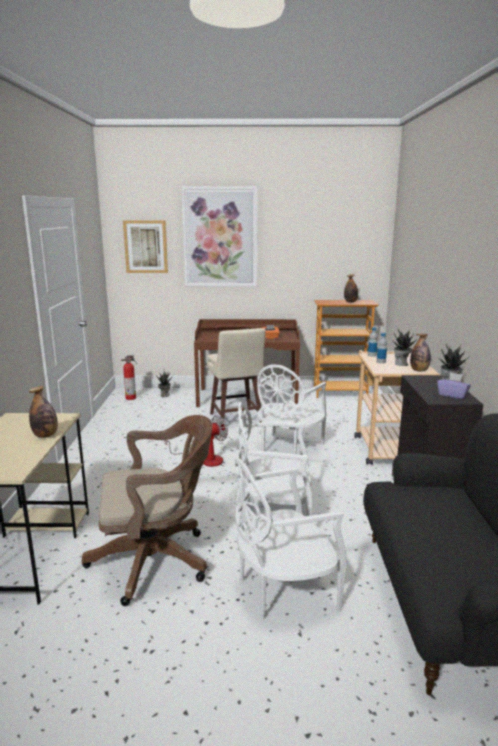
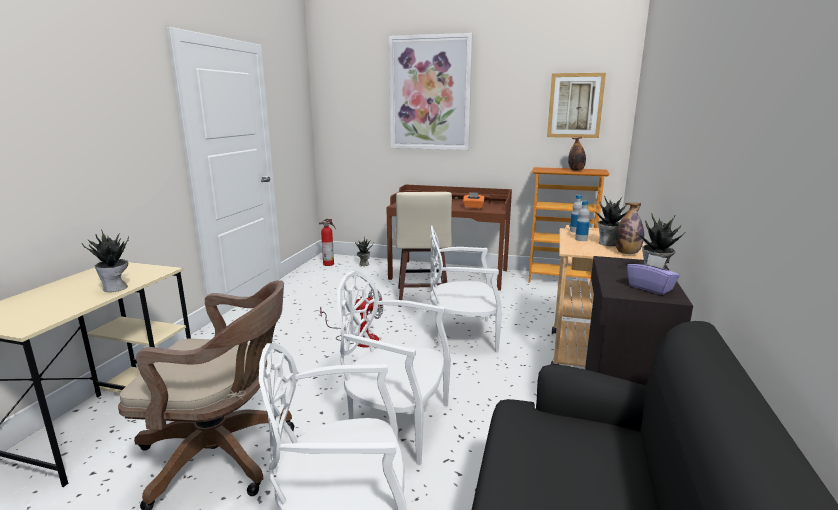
camera: 15 degrees right, 0 degrees up
bottle [29,386,58,438] -> potted plant [82,230,129,292]
picture [123,220,168,273] -> picture moved to [547,73,606,138]
white chair [257,364,326,454] -> white chair turned 45 degrees clockwise [430,226,502,352]

